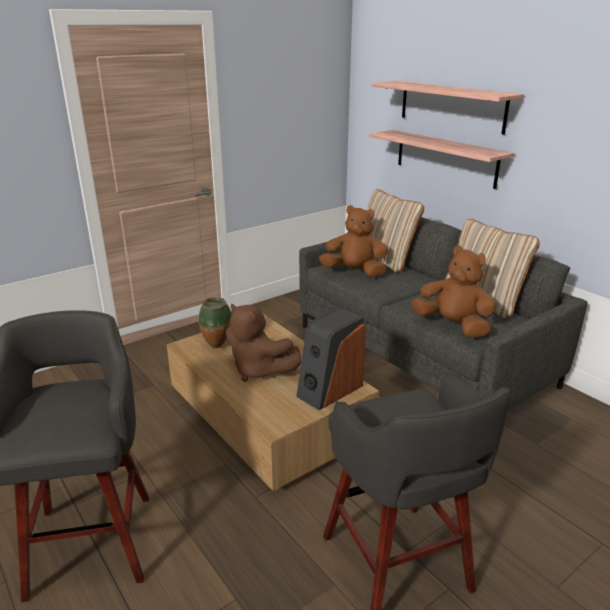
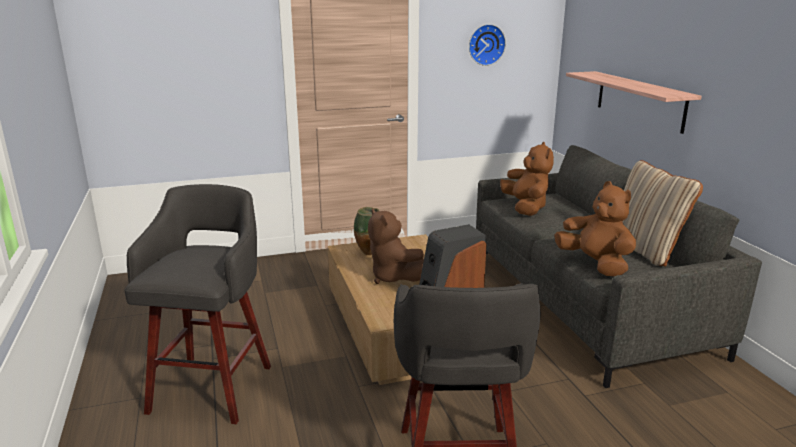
camera: 20 degrees right, 5 degrees down
brown plush toy [319,205,388,277] -> brown plush toy turned 45 degrees clockwise [500,142,554,216]
beige pillow [367,189,424,272] -> none
shelf [371,81,524,134] -> none
none -> wall clock [469,24,506,66]

